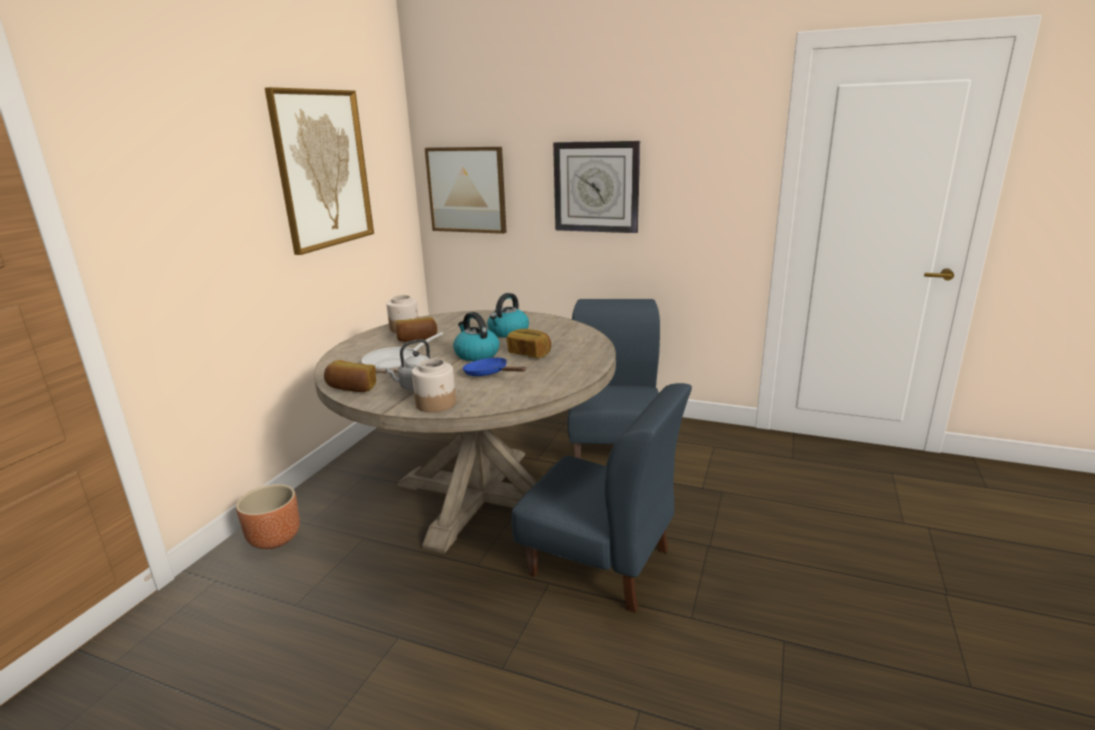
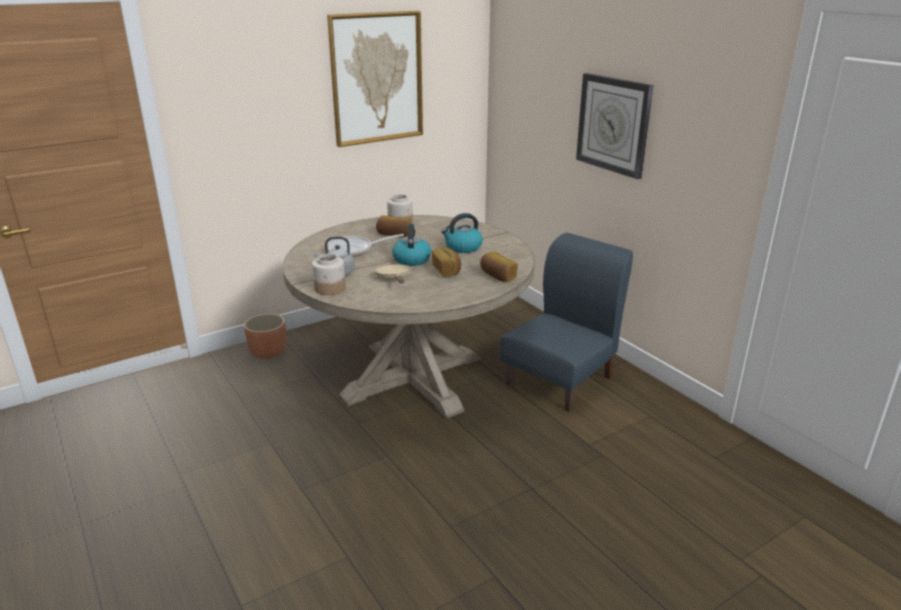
camera: 35 degrees right, 5 degrees up
bread [324,360,376,392] -> bread moved to [480,252,518,282]
picture [425,147,507,234] -> none
blue frying pan [463,357,527,376] -> beige frying pan [375,265,412,283]
blue chair [512,383,692,613] -> none

